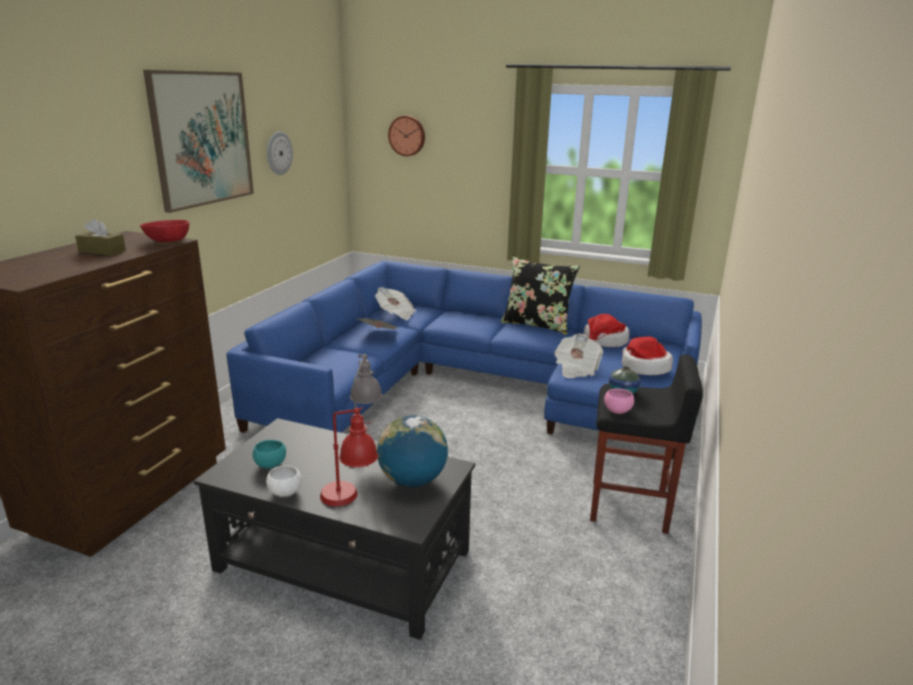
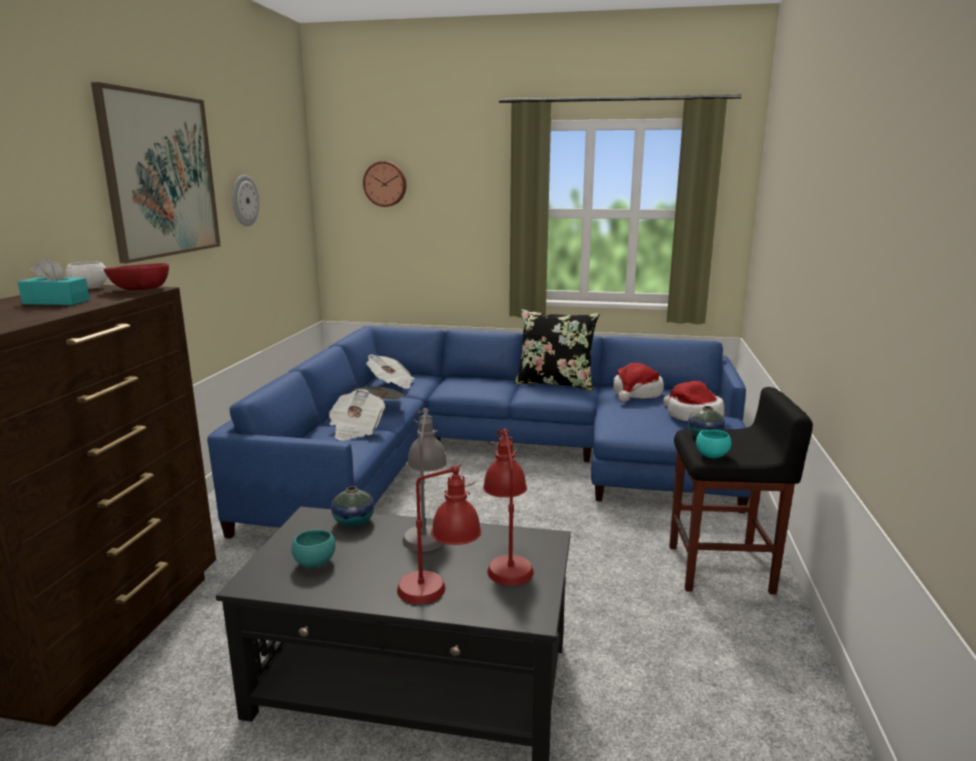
camera: 10 degrees left, 5 degrees down
brown tissue box [75,218,126,256] -> turquoise tissue box [18,257,90,305]
white bowl [266,465,302,497] -> white bowl moved to [66,261,108,289]
globe [377,415,448,487] -> red table lamp [483,429,534,586]
newspaper [554,334,603,378] -> newspaper moved to [329,389,385,440]
pink bowl [604,389,634,414] -> turquoise bowl [696,430,731,458]
none -> vase [331,486,374,527]

